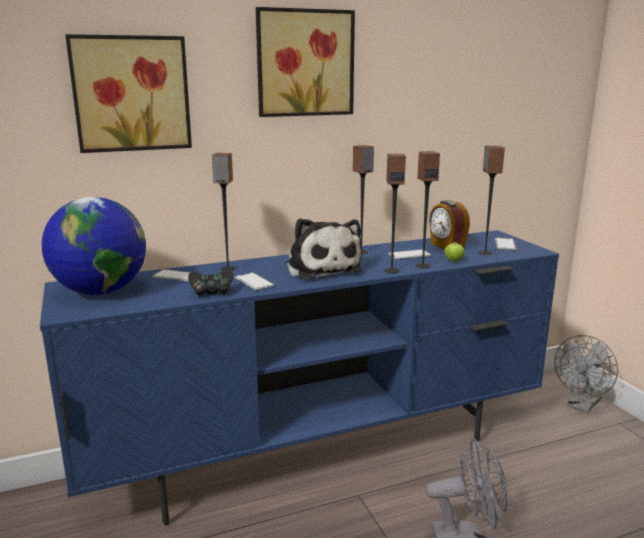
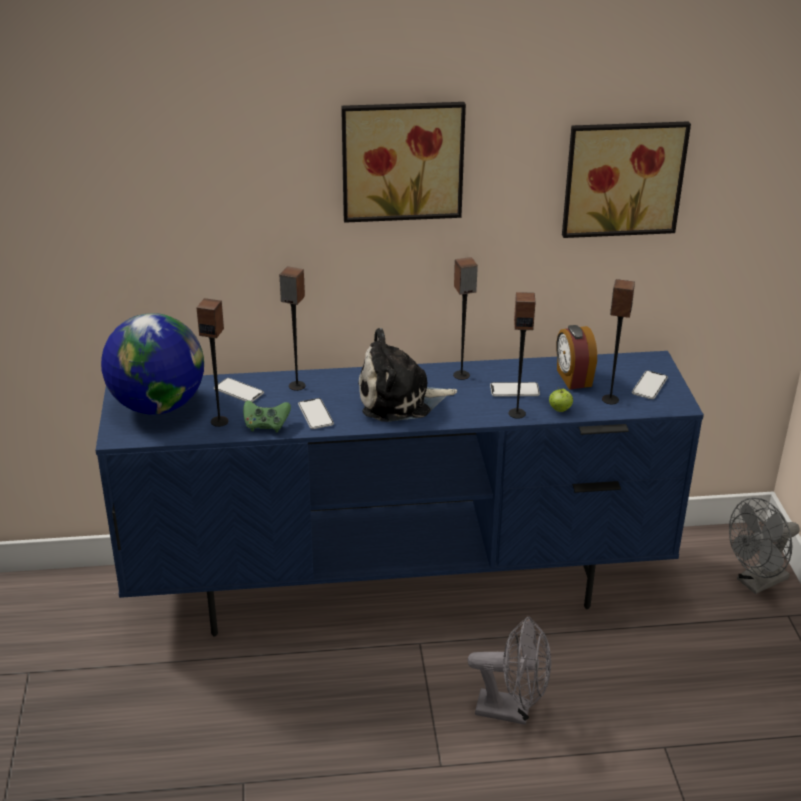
camera: 15 degrees right, 15 degrees up
picture [65,34,192,153] -> picture moved to [562,121,691,238]
black game controller [188,269,233,297] -> green game controller [243,401,291,433]
plush toy [285,218,362,280] -> plush toy turned 90 degrees clockwise [358,328,457,422]
speaker [384,154,406,274] -> speaker moved to [197,298,228,427]

